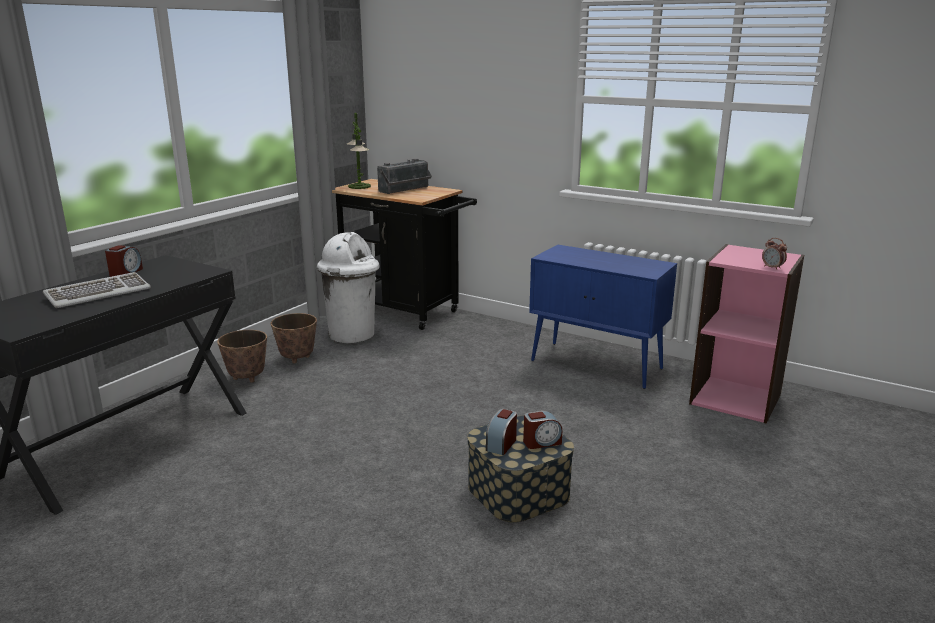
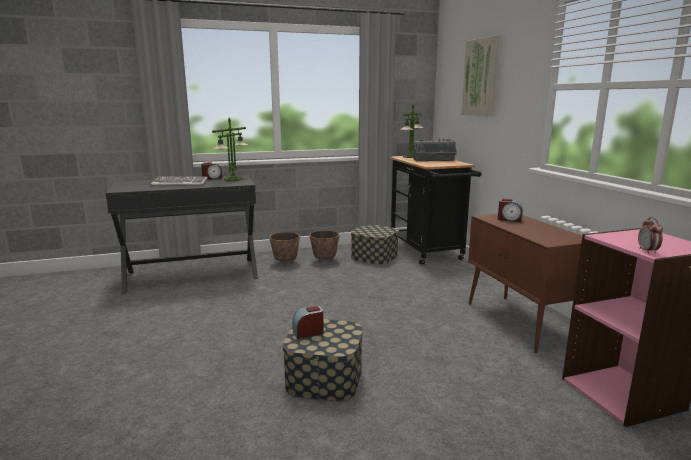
camera: 40 degrees right, 5 degrees down
white trash can [317,232,380,343] -> storage box [351,225,399,265]
alarm clock [523,411,562,449] -> alarm clock moved to [498,199,523,222]
blue cabinet [529,245,677,389] -> brown cabinet [468,214,582,353]
none -> table lamp [212,118,248,181]
none -> picture [461,35,500,117]

